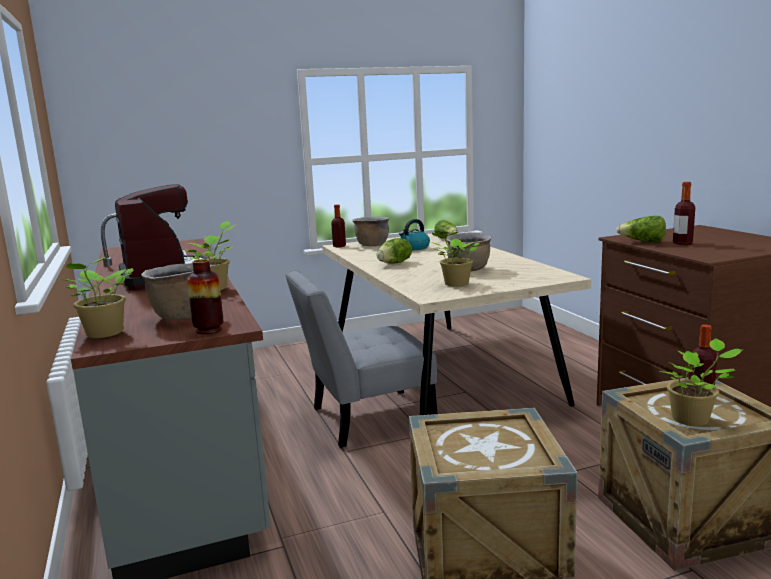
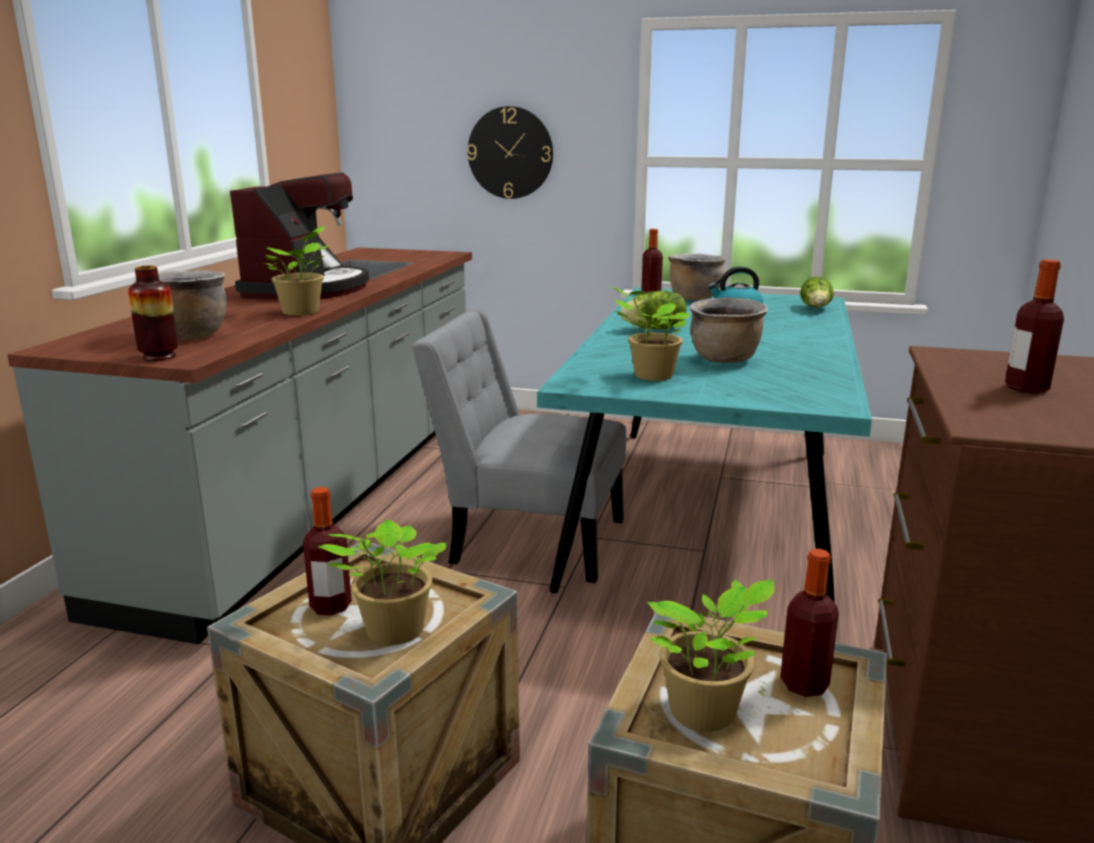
camera: 35 degrees right, 5 degrees up
potted plant [59,256,133,338] -> potted plant moved to [318,519,447,645]
beige dining table [322,234,591,415] -> turquoise dining table [537,287,872,603]
lettuce [616,216,666,242] -> none
none -> bottle [303,487,352,616]
none -> wall clock [467,106,553,199]

